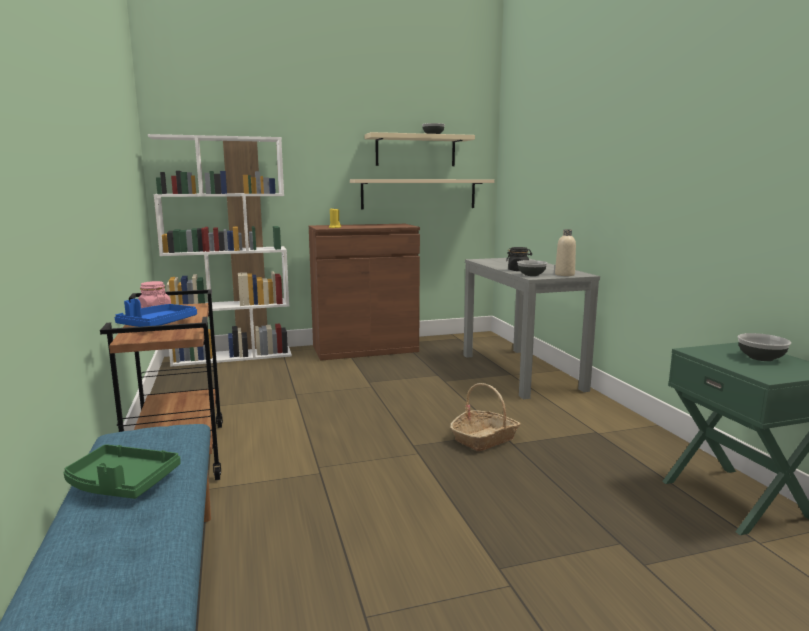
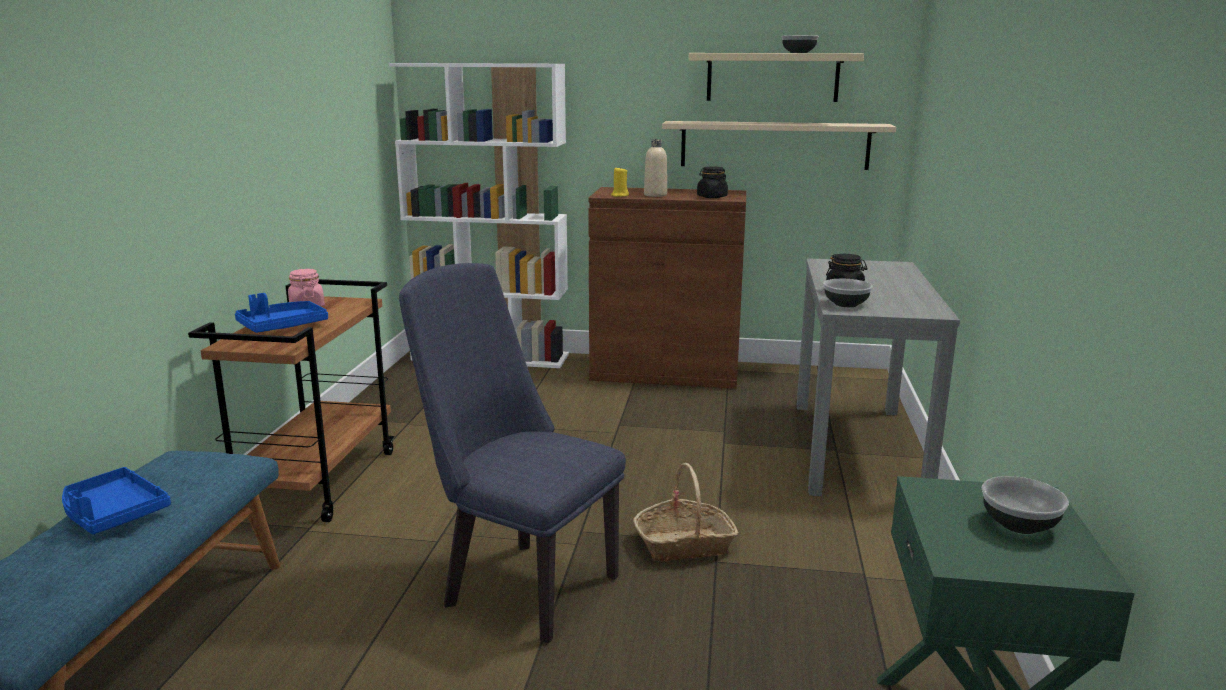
camera: 25 degrees right, 5 degrees up
green tray [63,444,181,499] -> blue tray [62,467,171,534]
beige bottle [555,229,576,276] -> beige bottle moved to [644,139,667,197]
none -> blue chair [399,263,626,644]
none -> black jar [697,167,728,198]

